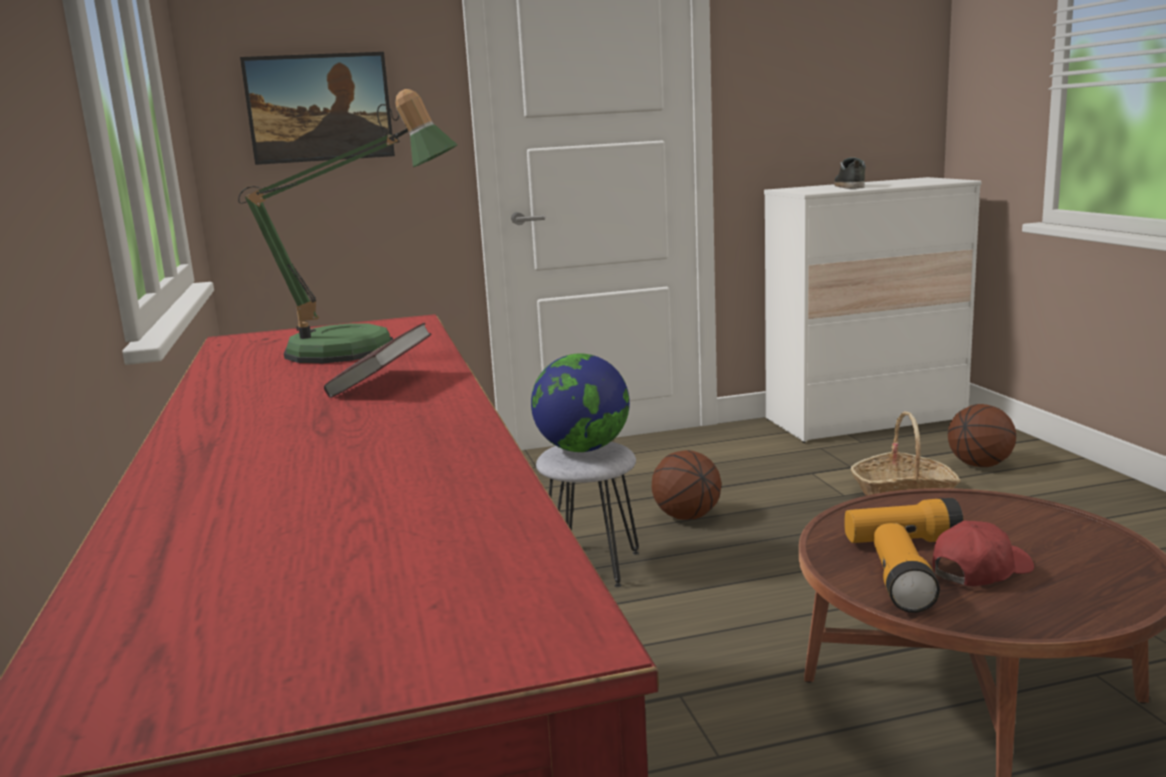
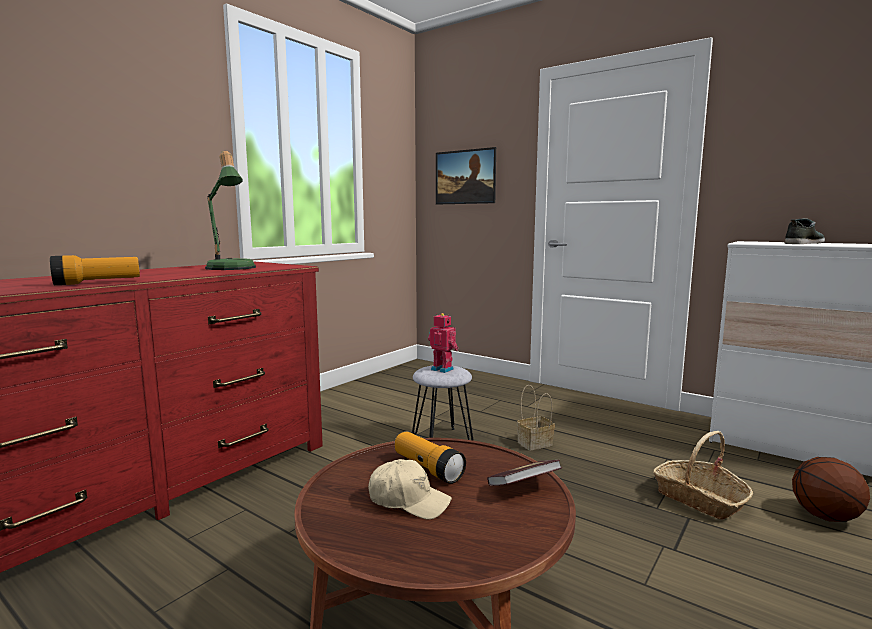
camera: 50 degrees right, 5 degrees down
book [324,323,431,398] -> book moved to [487,460,562,486]
globe [531,354,630,452] -> toy robot [428,313,458,373]
basketball [652,450,721,520] -> basket [517,385,555,450]
flashlight [874,523,940,613] -> flashlight moved to [50,255,140,285]
red cap [932,520,1034,586] -> beige cap [368,459,452,520]

